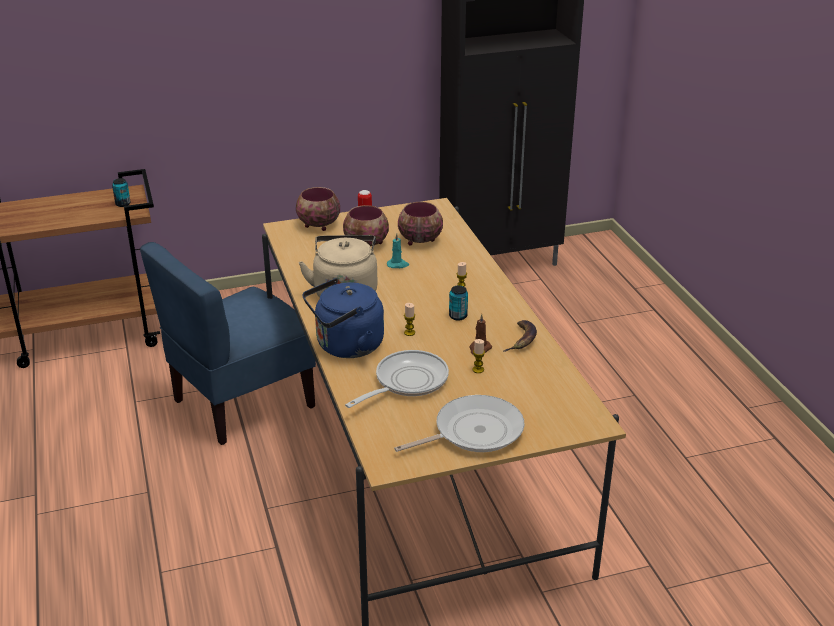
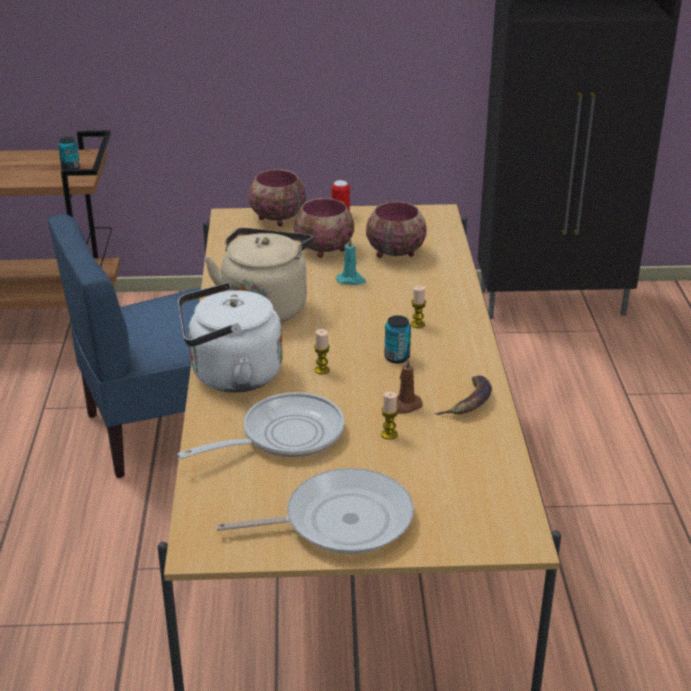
camera: 15 degrees right, 0 degrees up
blue kettle [302,278,384,358] -> white kettle [178,283,283,393]

